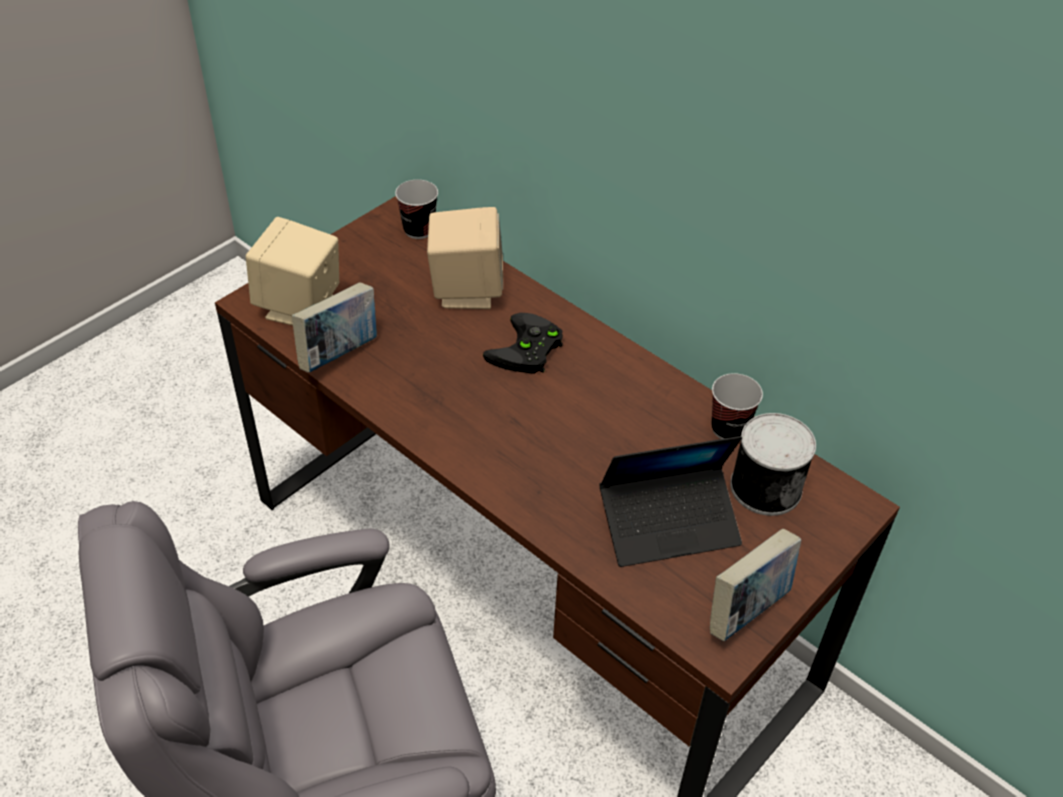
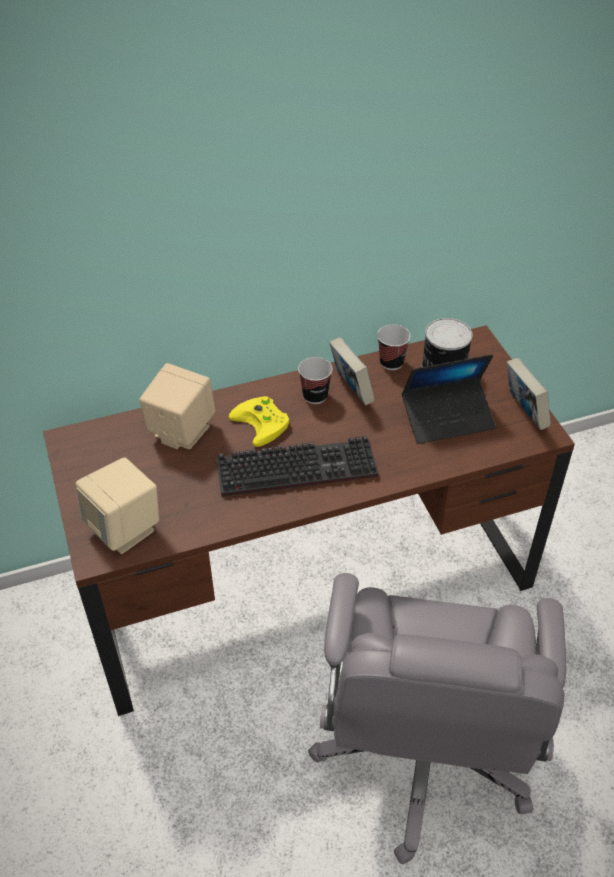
camera: 60 degrees left, 0 degrees up
book [292,282,377,373] -> book moved to [329,337,375,405]
cup [395,180,438,239] -> cup moved to [298,357,333,404]
black game controller [483,313,563,374] -> yellow game controller [229,396,289,447]
laptop [600,436,742,567] -> laptop turned 60 degrees clockwise [402,354,496,444]
none -> keyboard [217,436,379,497]

